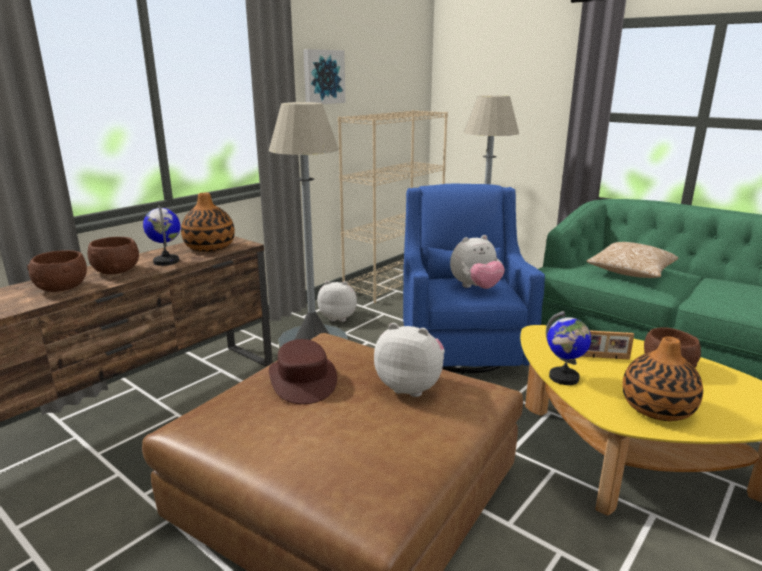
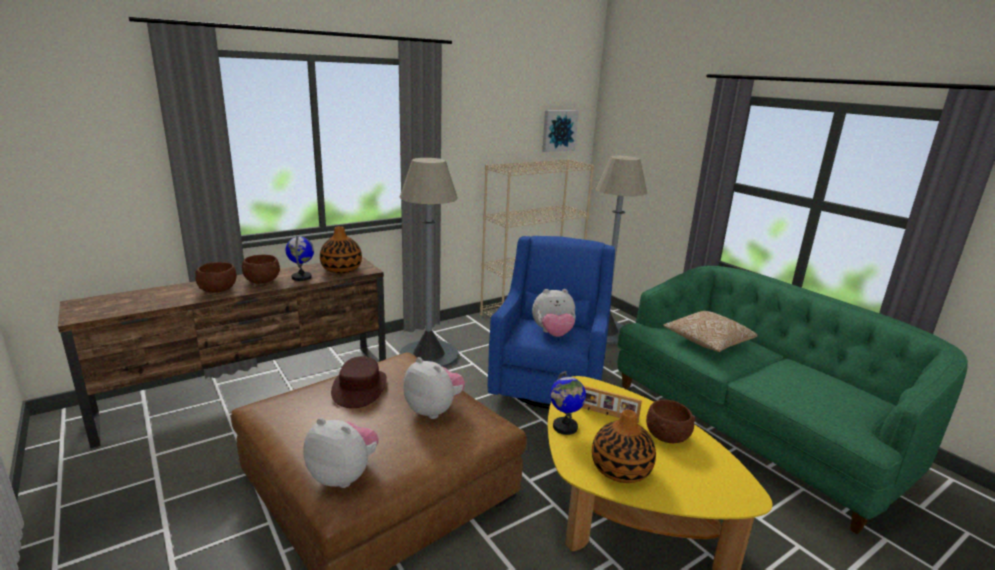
camera: 15 degrees right, 0 degrees up
picture [303,49,345,104] -> picture moved to [542,110,579,152]
plush toy [317,281,357,322] -> plush toy moved to [303,418,379,488]

